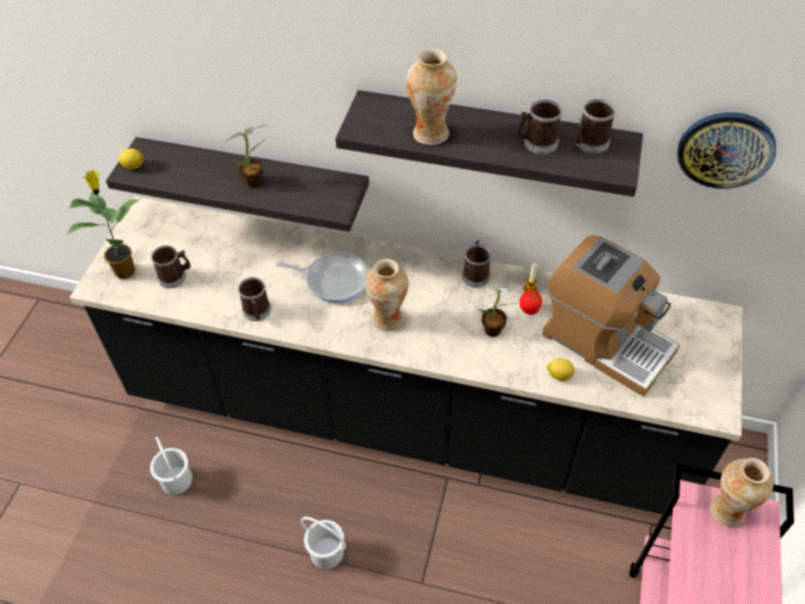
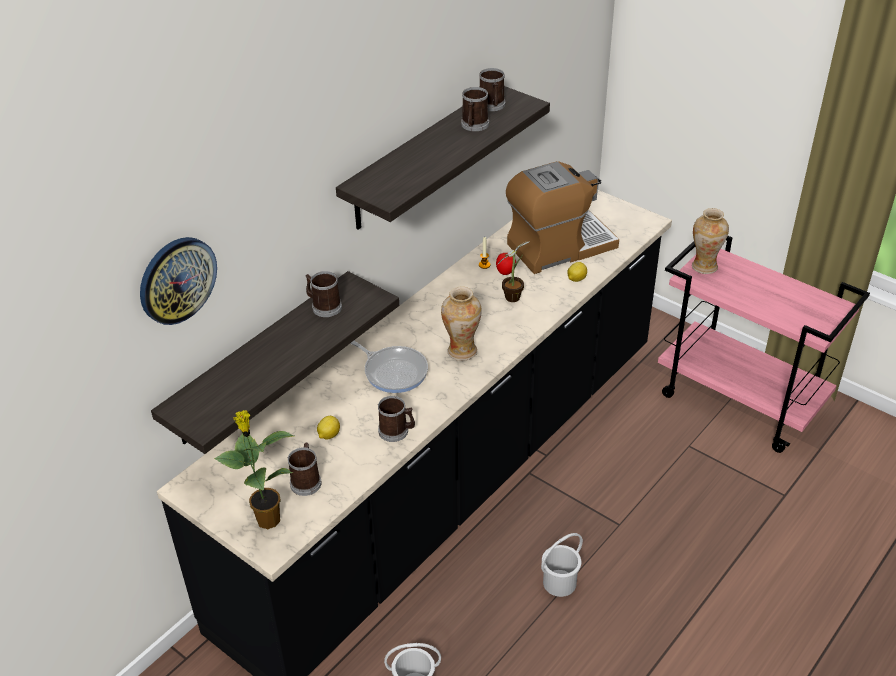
camera: 65 degrees left, 10 degrees down
lemon [118,148,143,169] -> lemon moved to [317,416,340,440]
potted plant [225,125,267,188] -> none
frying pan [276,252,369,303] -> frying pan turned 90 degrees clockwise [350,341,428,393]
vase [406,48,457,145] -> none
mug [462,240,491,288] -> mug moved to [306,271,342,317]
wall clock [677,112,776,189] -> wall clock moved to [140,237,217,325]

